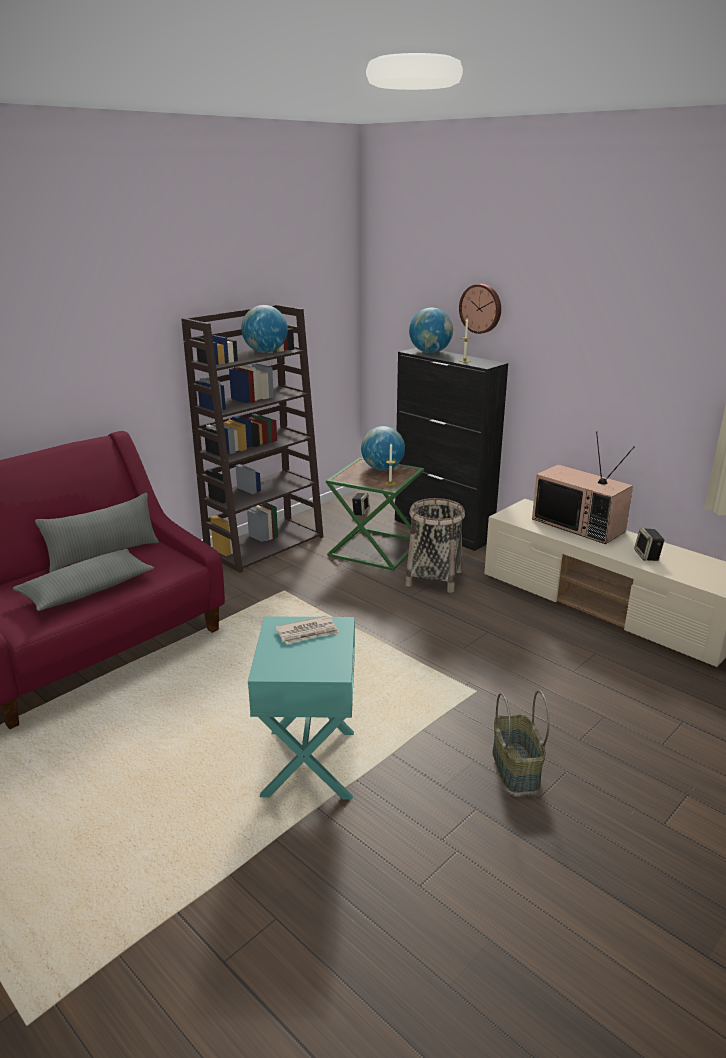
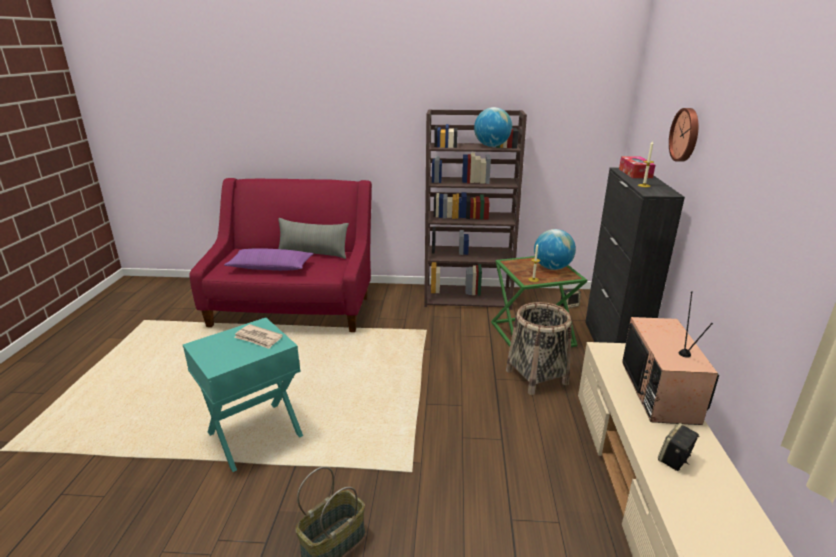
camera: 50 degrees right, 0 degrees up
grey pillow [13,549,154,611] -> purple pillow [224,248,314,271]
globe [409,308,453,353] -> tissue box [619,156,655,178]

